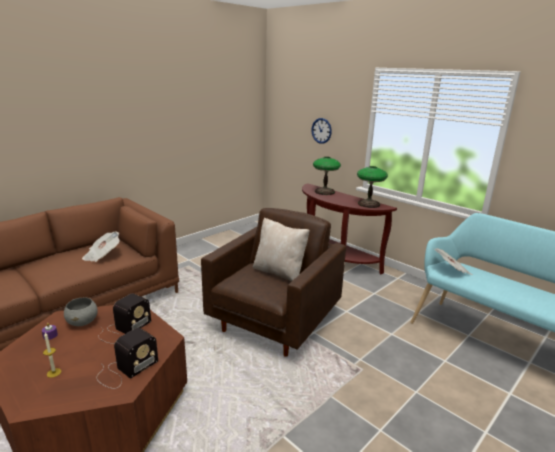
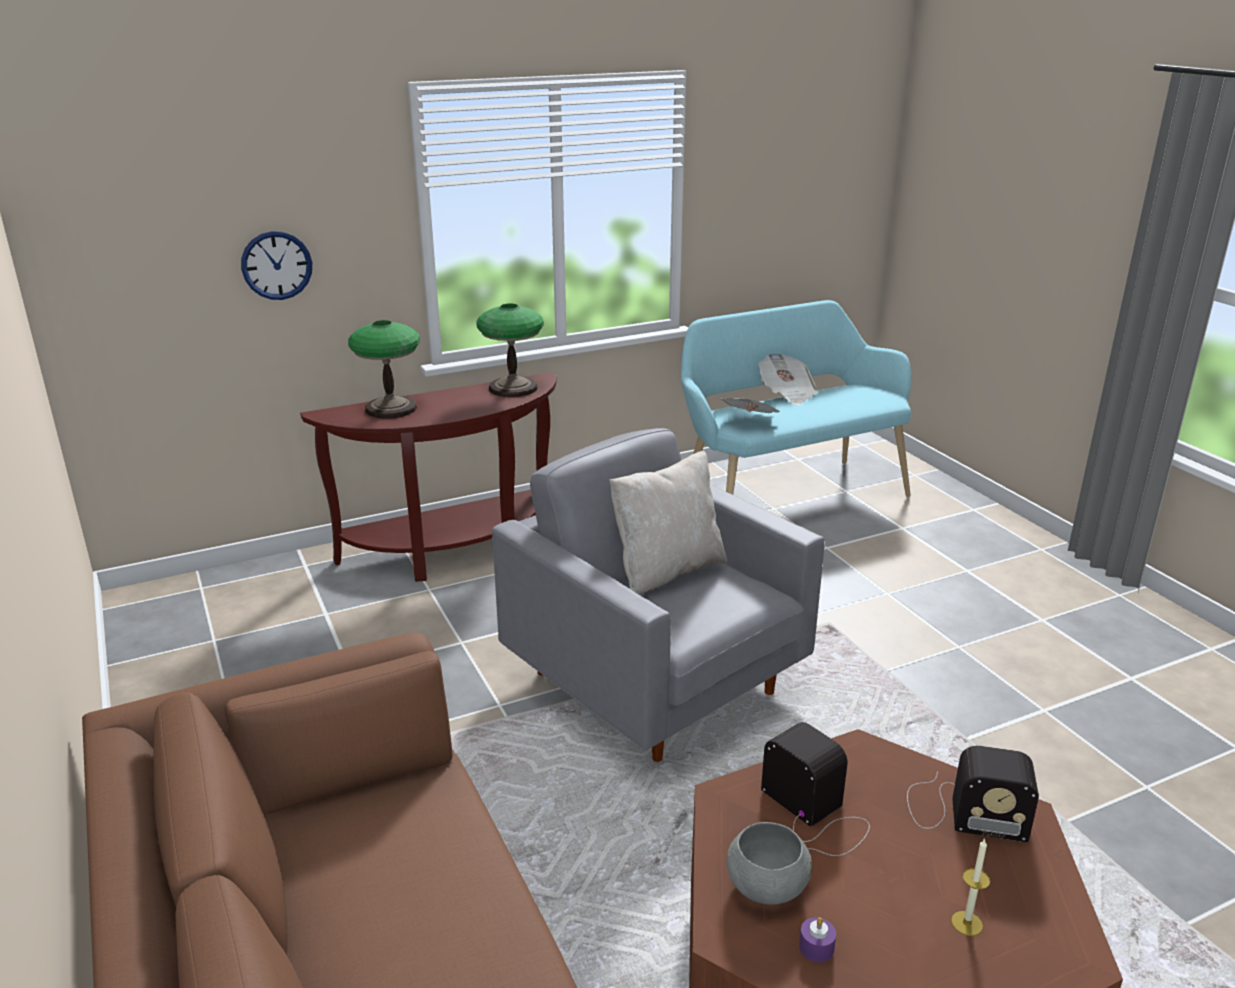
camera: 70 degrees left, 5 degrees up
newspaper [82,232,120,262] -> newspaper moved to [758,354,818,405]
radio [97,328,158,389] -> radio turned 135 degrees clockwise [907,746,1039,842]
brown armchair [201,208,346,357] -> grey armchair [492,428,825,762]

